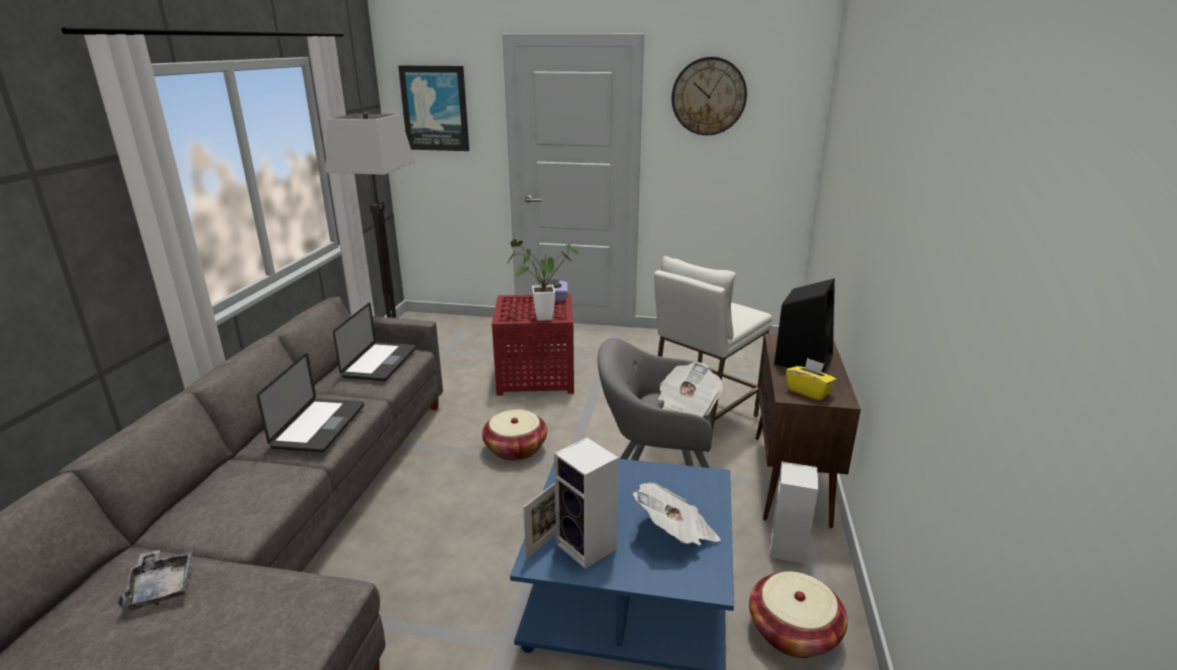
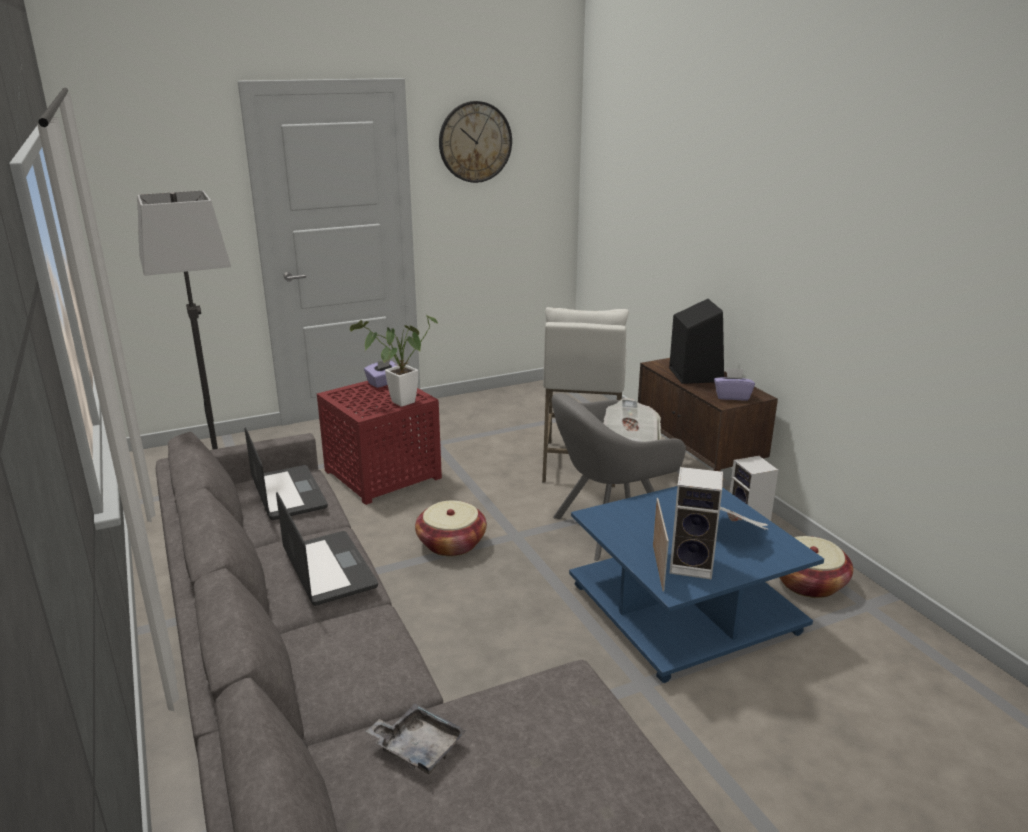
camera: 35 degrees left, 0 degrees up
picture [398,66,469,151] -> none
yellow tissue box [786,358,837,401] -> purple tissue box [714,368,755,400]

